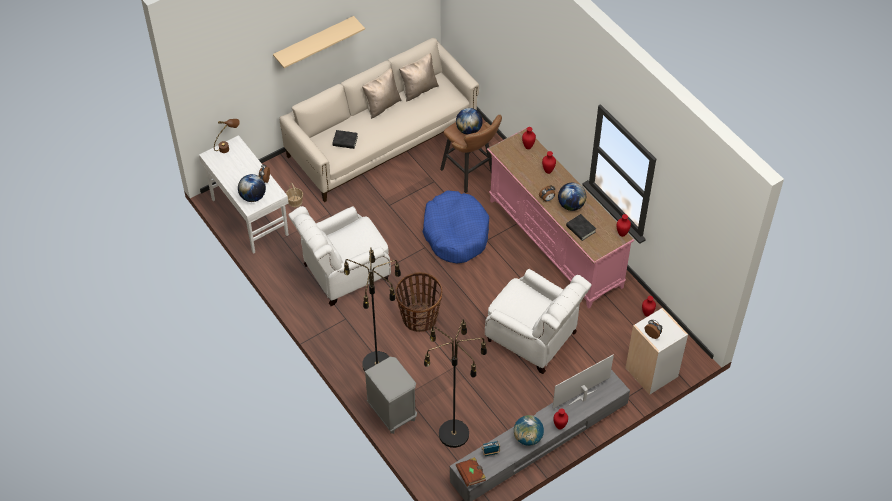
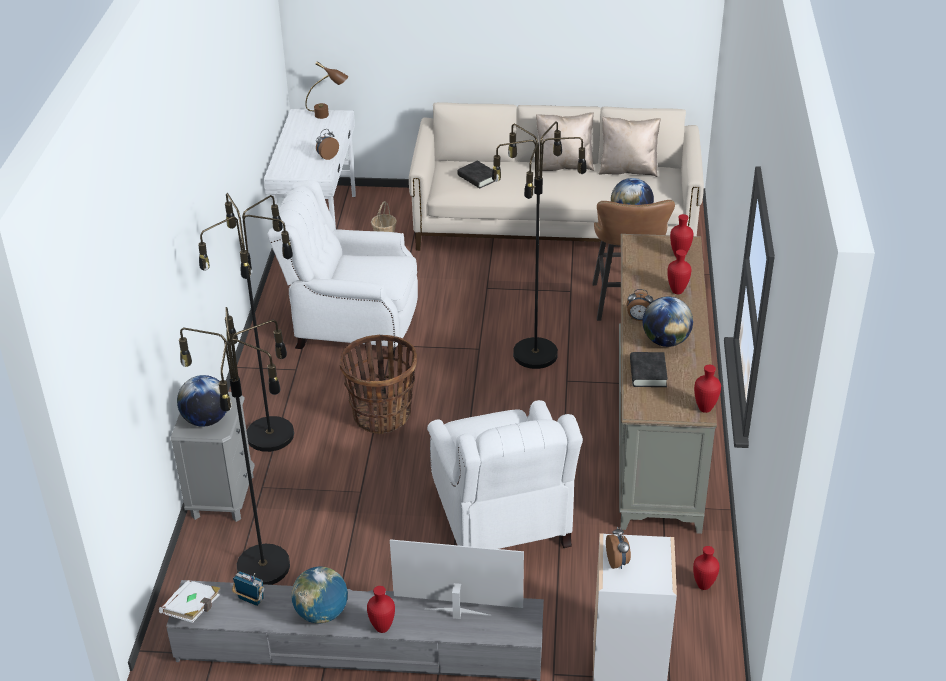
camera: 40 degrees right, 15 degrees down
globe [238,174,266,202] -> globe moved to [177,375,226,427]
beige shelf [273,16,365,68] -> none
blue dog bed [423,190,489,264] -> floor lamp [492,121,587,369]
brown book [456,457,486,487] -> white book [159,580,221,623]
pink cabinet [487,128,634,309] -> grey cabinet [619,234,717,534]

